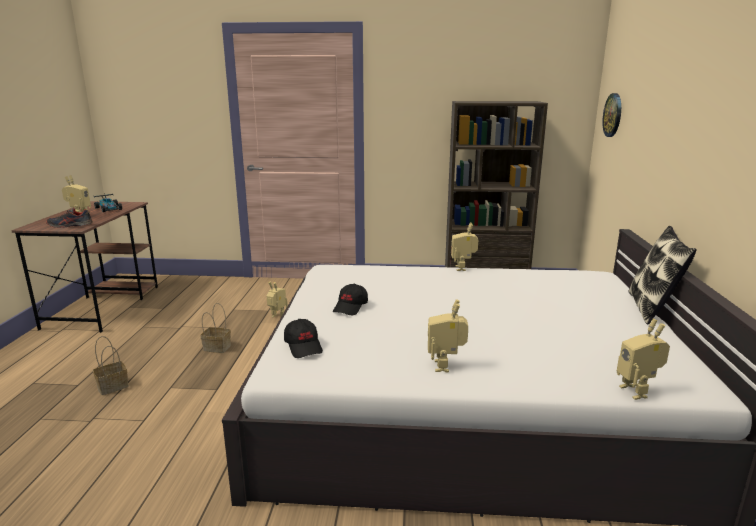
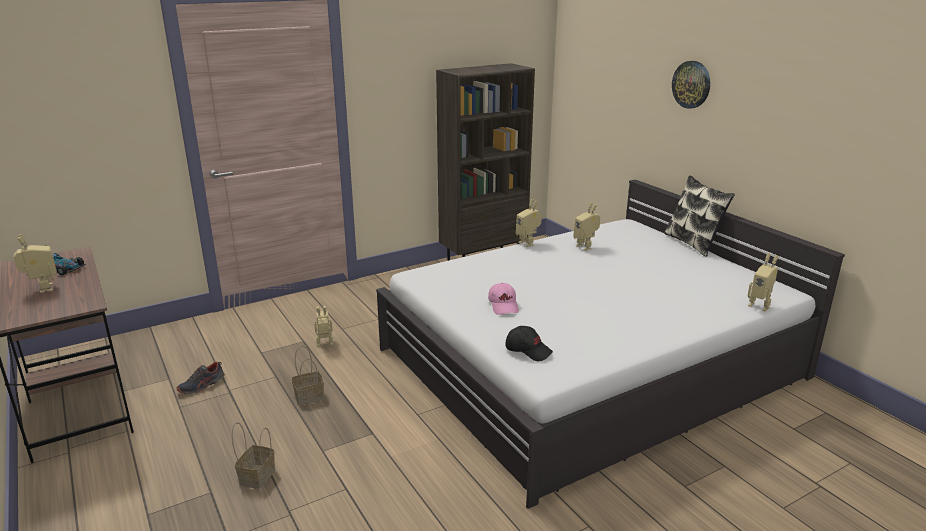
camera: 35 degrees left, 5 degrees up
shoe [46,208,93,228] -> shoe moved to [177,361,225,394]
black cap [333,284,368,315] -> pink cap [488,283,519,315]
toy robot [428,299,468,372] -> toy robot moved to [573,202,600,251]
wall clock [602,93,621,137] -> wall clock moved to [672,61,710,109]

